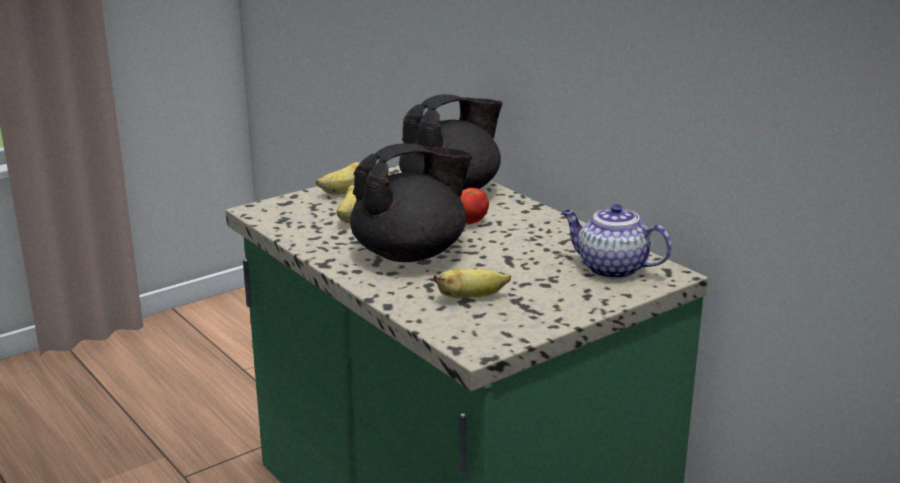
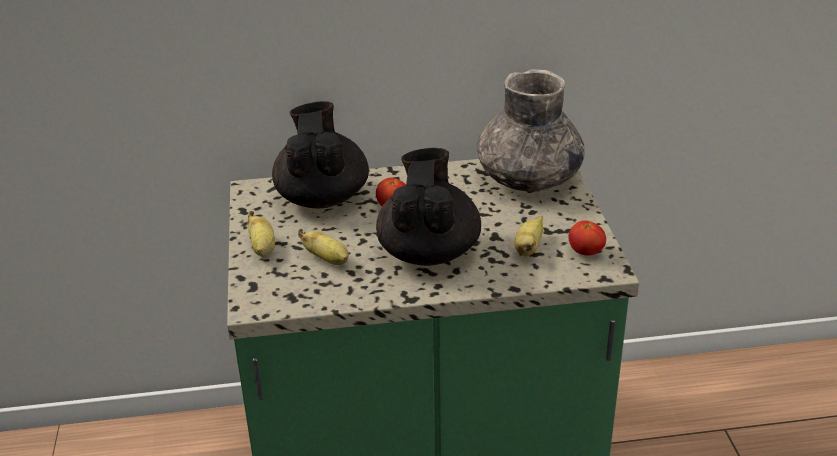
camera: 60 degrees left, 10 degrees up
teapot [562,204,672,279] -> grey vase [477,69,585,192]
none -> tomato [568,220,606,256]

